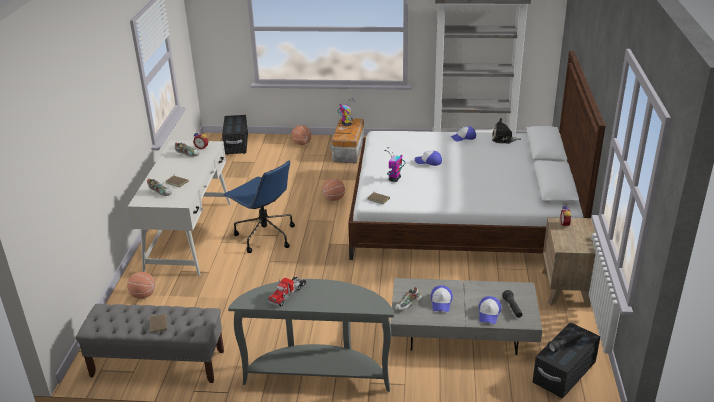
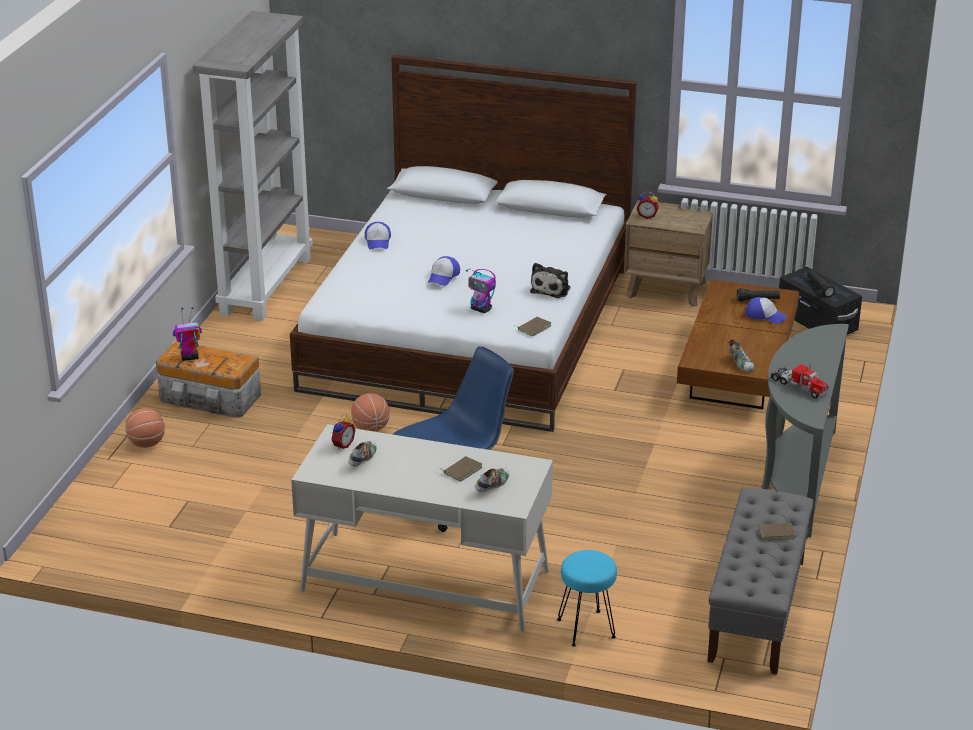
camera: 80 degrees left, 0 degrees up
basketball [127,272,155,299] -> turquoise stool [557,550,617,646]
black storage box [222,115,248,155] -> none
grey coffee table [391,278,542,355] -> brown coffee table [677,279,800,409]
cap [431,285,453,312] -> none
plush toy [492,118,521,144] -> plush toy moved to [530,263,570,298]

